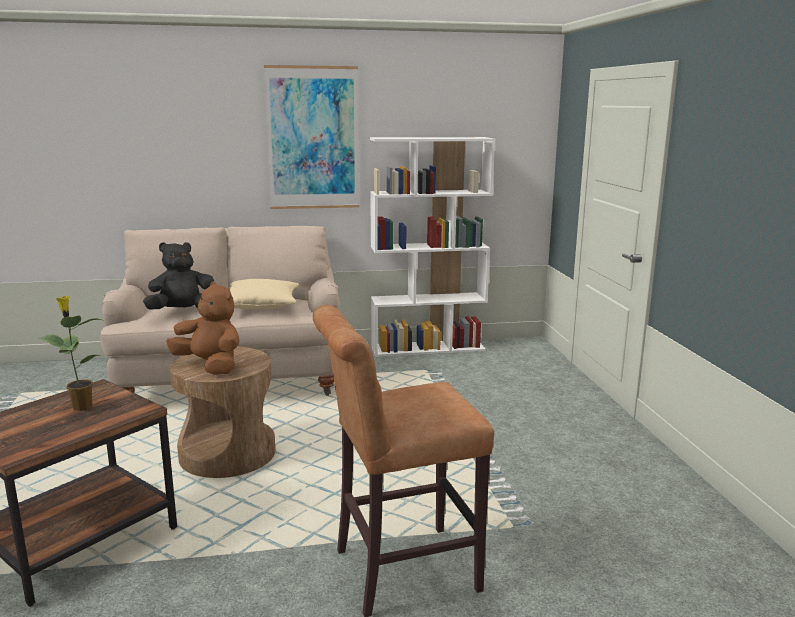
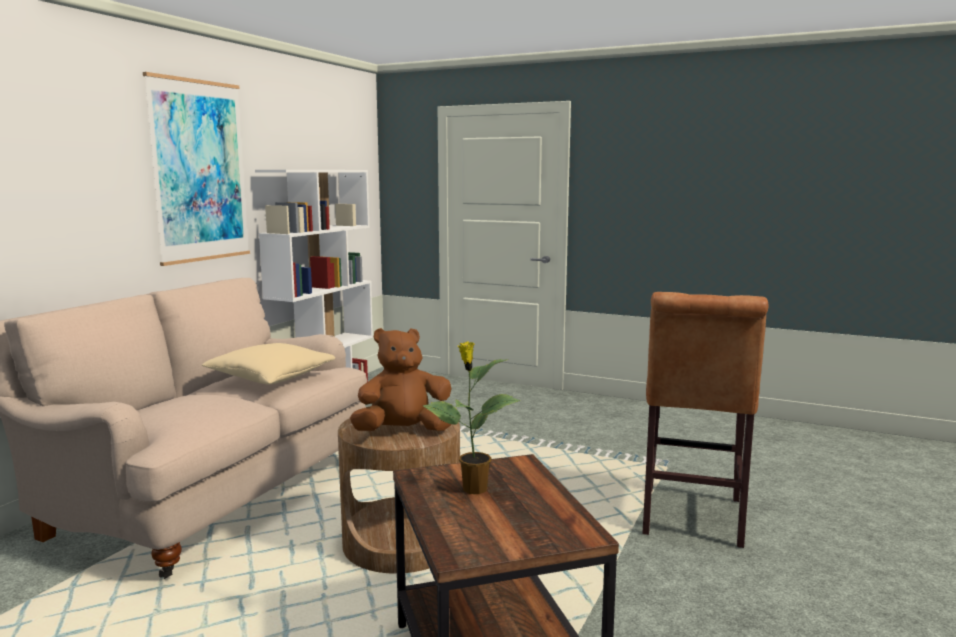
camera: 55 degrees left, 5 degrees down
black plush toy [143,242,214,309] -> none

